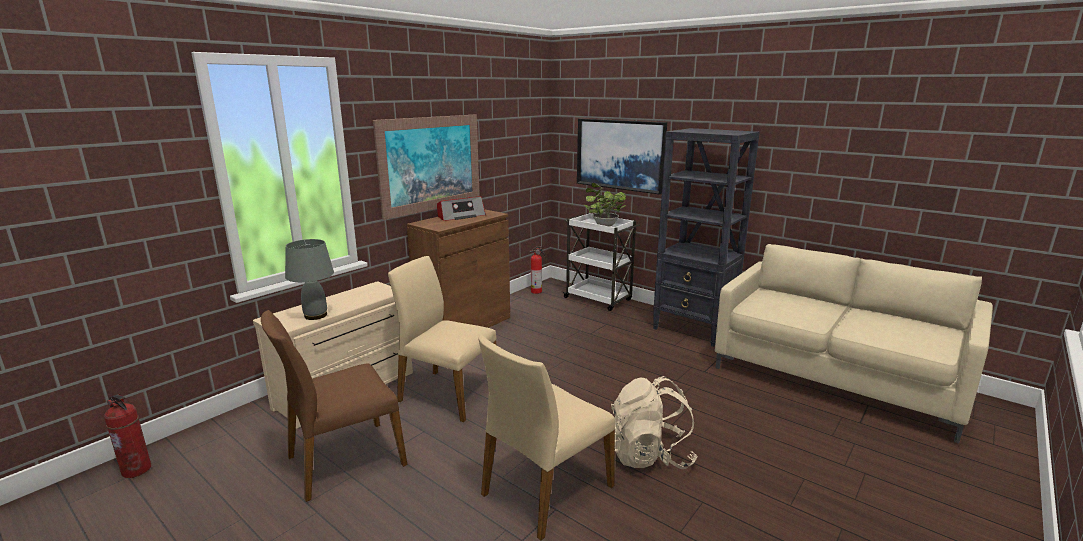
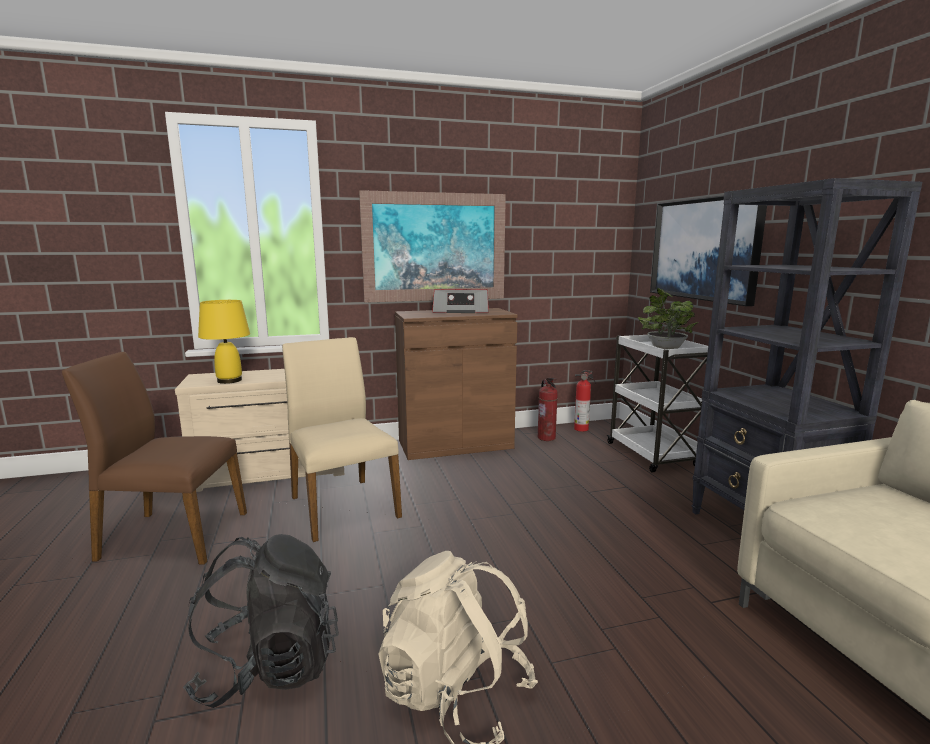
camera: 35 degrees right, 5 degrees down
fire extinguisher [104,394,151,478] -> fire extinguisher moved to [538,378,558,441]
grey table lamp [285,239,334,320] -> yellow table lamp [198,300,250,384]
beige chair [478,335,615,540] -> black backpack [183,534,339,708]

